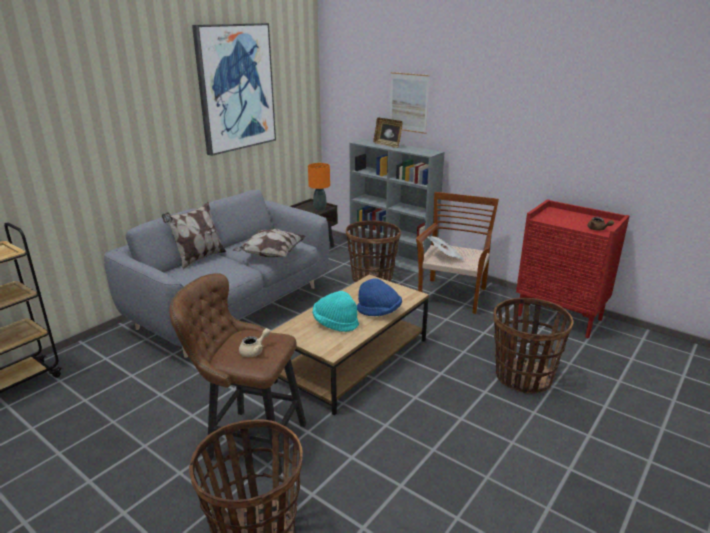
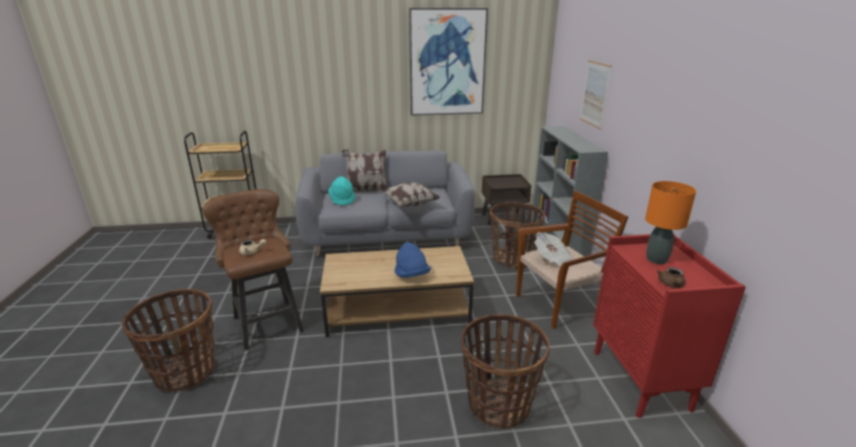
camera: 45 degrees right, 0 degrees up
orange table lamp [308,163,330,211] -> orange table lamp moved to [645,181,696,264]
turquoise hat [313,291,359,332] -> turquoise hat moved to [328,176,356,205]
picture frame [373,117,403,148] -> none

